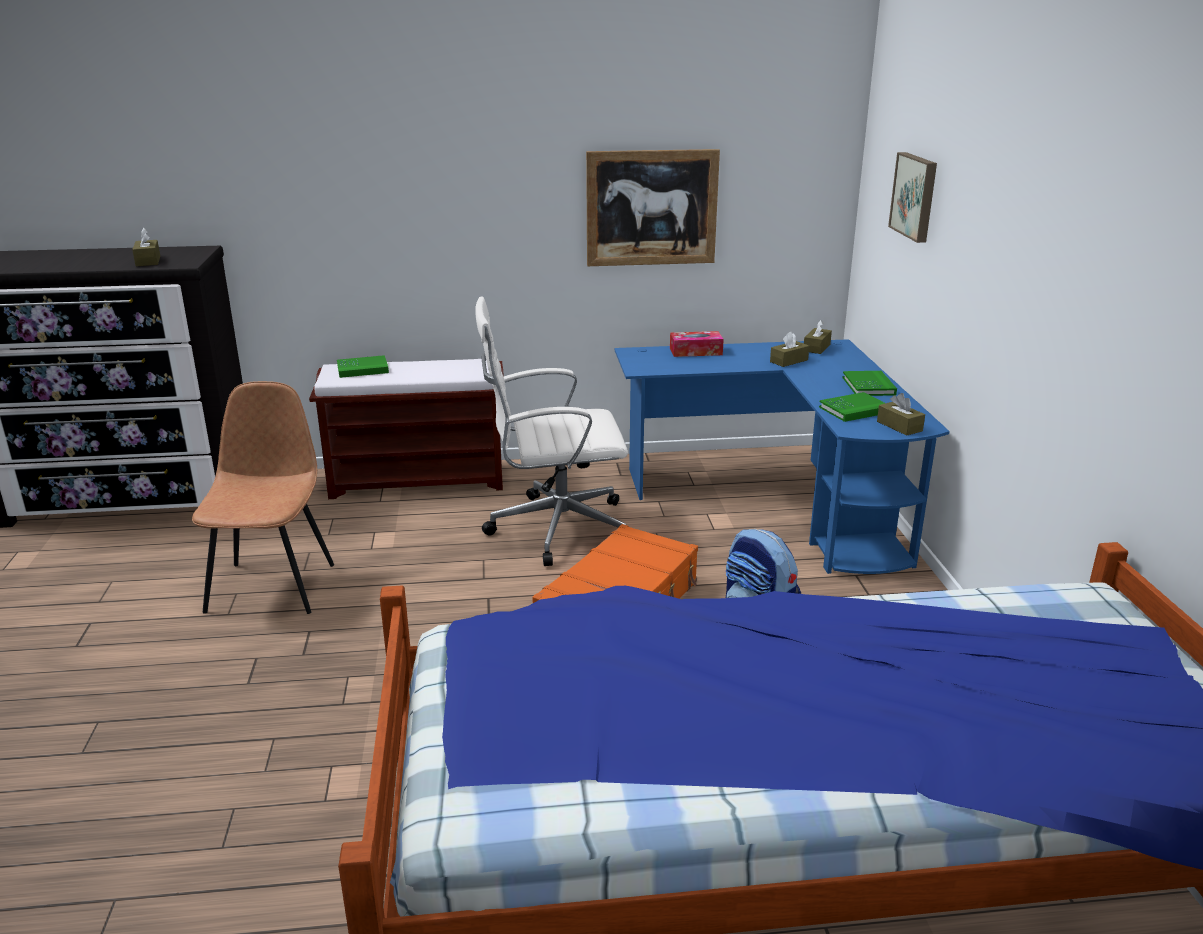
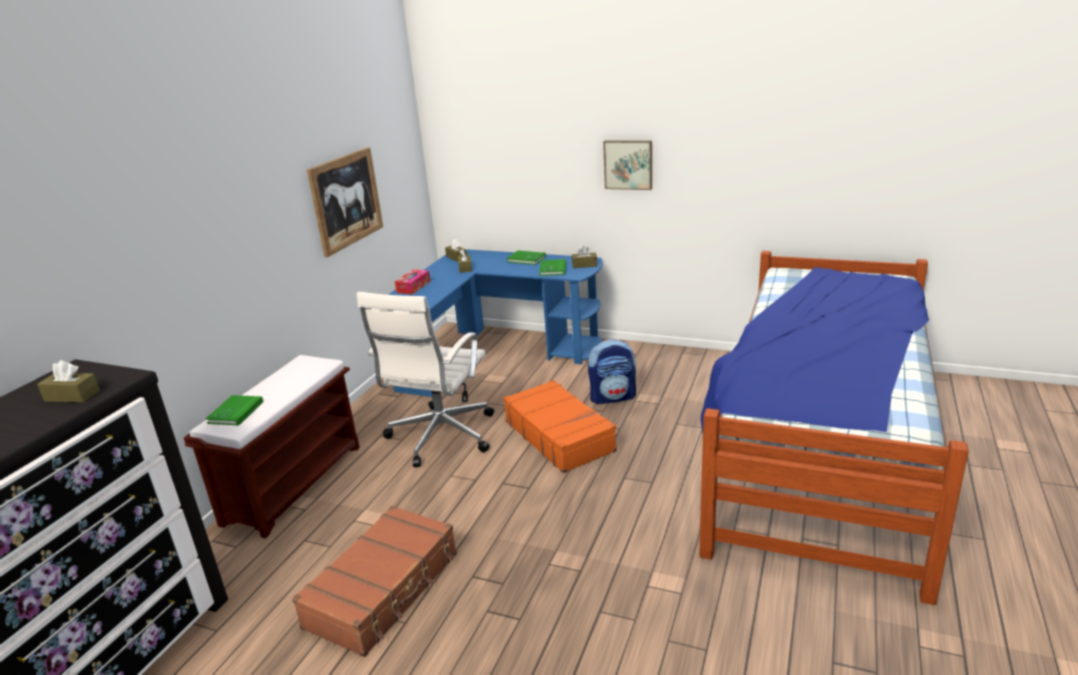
camera: 60 degrees left, 0 degrees up
brown chair [192,381,334,614] -> brown suitcase [292,506,457,657]
picture [888,152,937,243] -> picture moved to [603,140,652,190]

